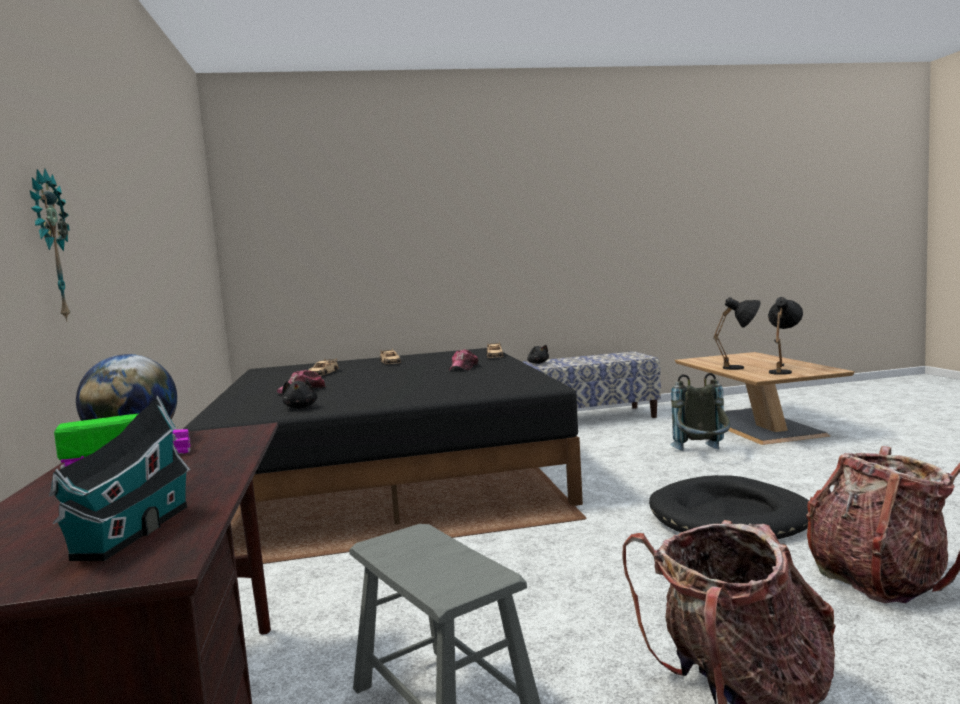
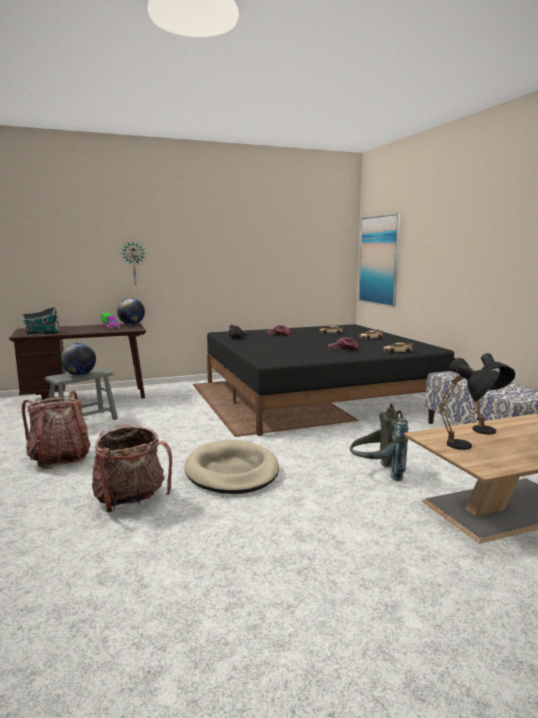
camera: 80 degrees right, 5 degrees up
black dog bed [649,475,809,539] -> beige dog bed [184,440,279,494]
none -> globe [61,343,96,376]
none -> picture [358,213,401,307]

